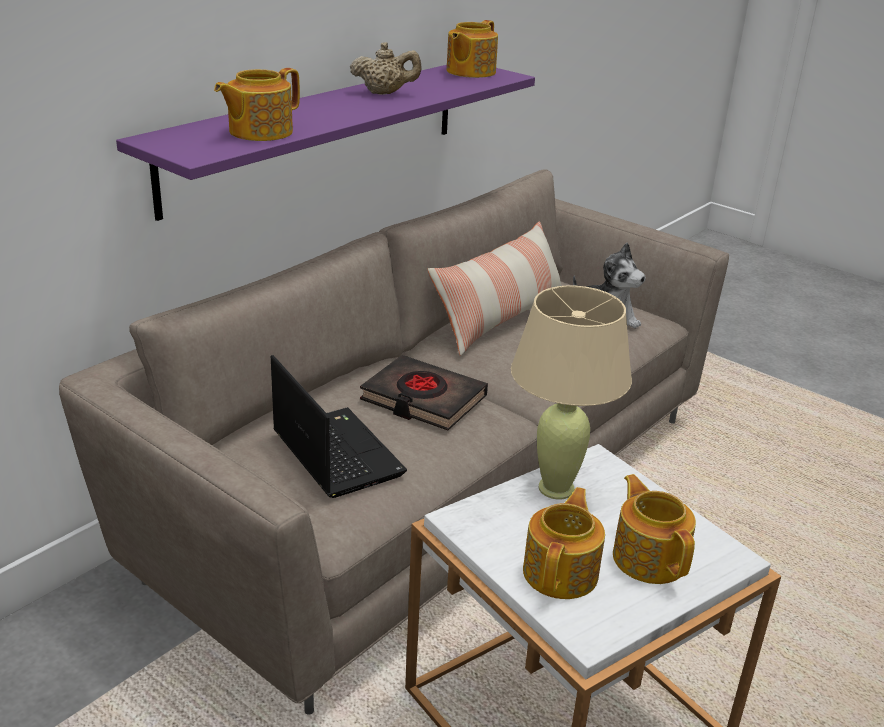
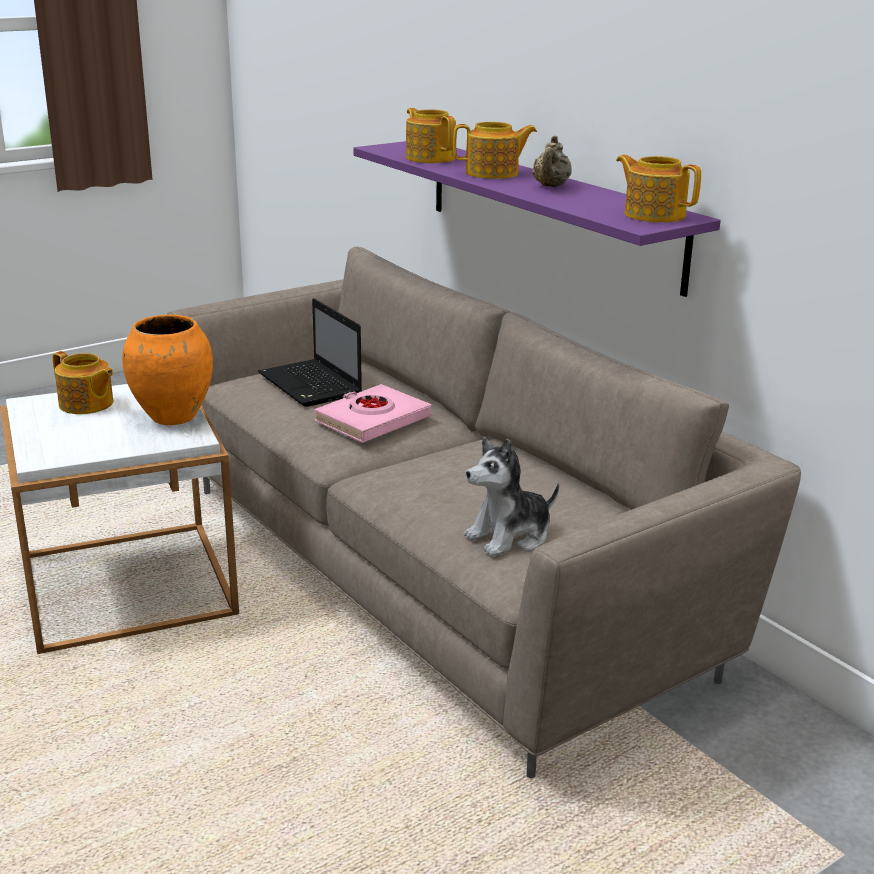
camera: 105 degrees right, 5 degrees down
laptop [271,355,407,498] -> laptop turned 75 degrees clockwise [258,299,362,407]
black book [360,355,488,431] -> pink book [314,384,431,443]
pillow [427,221,562,356] -> none
beige table lamp [511,285,632,500] -> orange vase [122,315,213,425]
teapot [613,474,696,584] -> teapot moved to [453,122,537,179]

